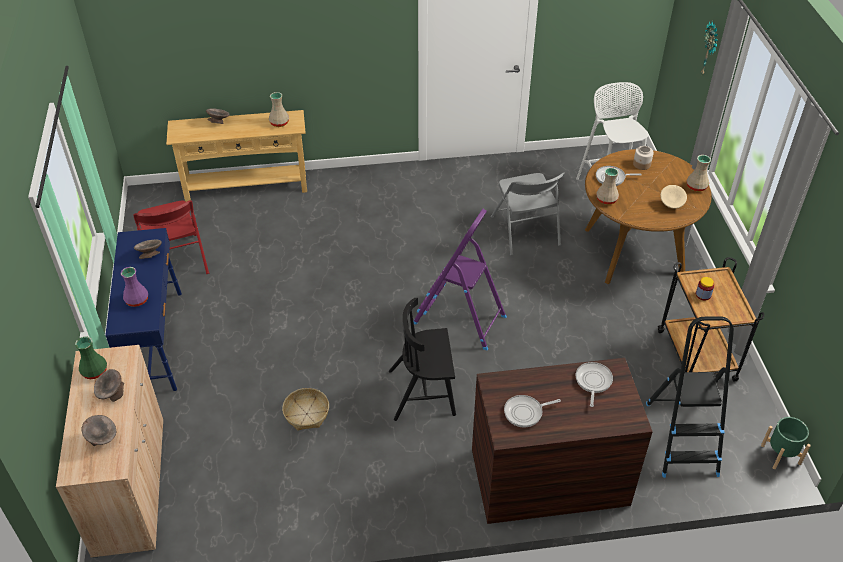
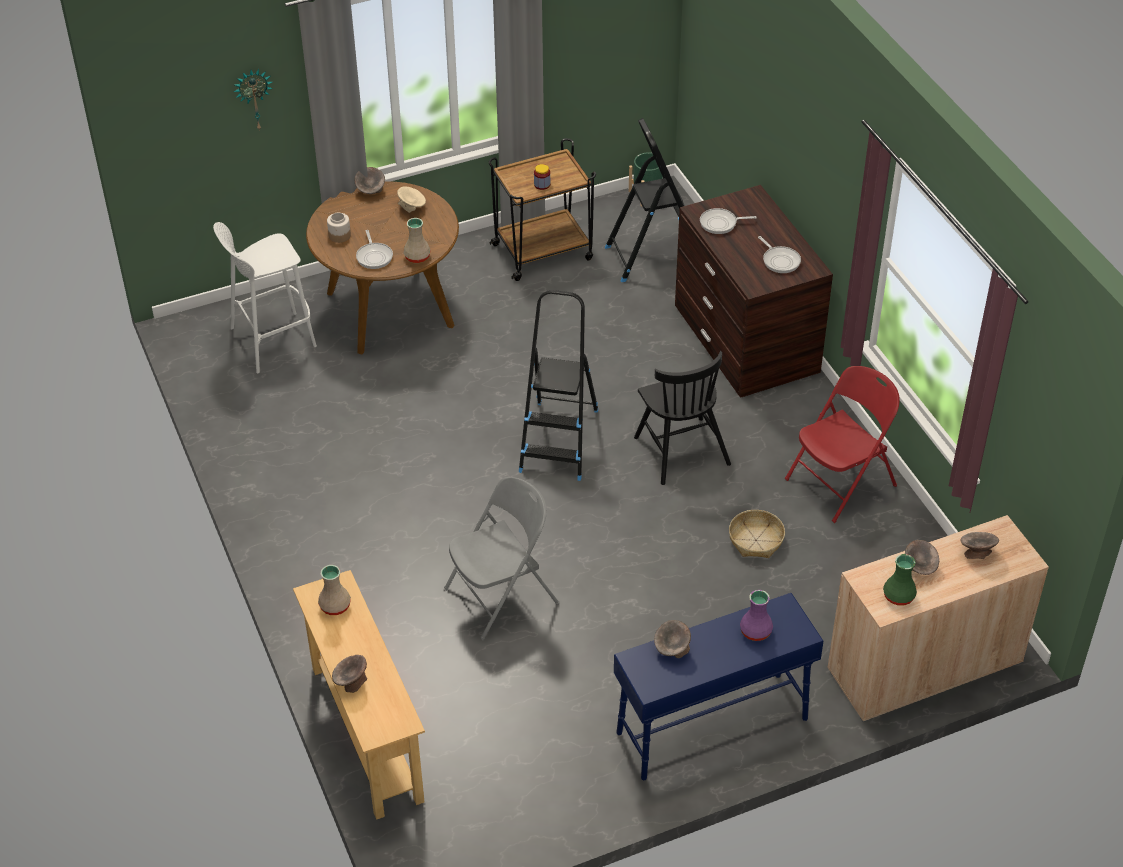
camera: 105 degrees left, 0 degrees up
red chair [133,200,210,274] -> red chair moved to [785,366,900,523]
purple step ladder [413,209,507,350] -> black step ladder [519,290,599,481]
grey chair [491,172,565,256] -> grey chair moved to [444,477,559,641]
beige vase [687,155,711,192] -> grey bowl [354,167,385,194]

